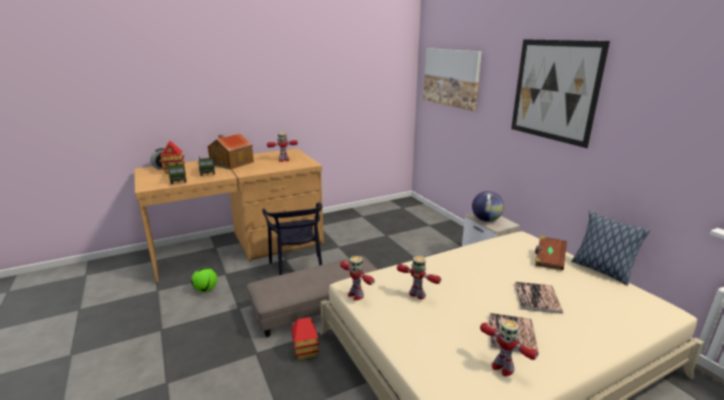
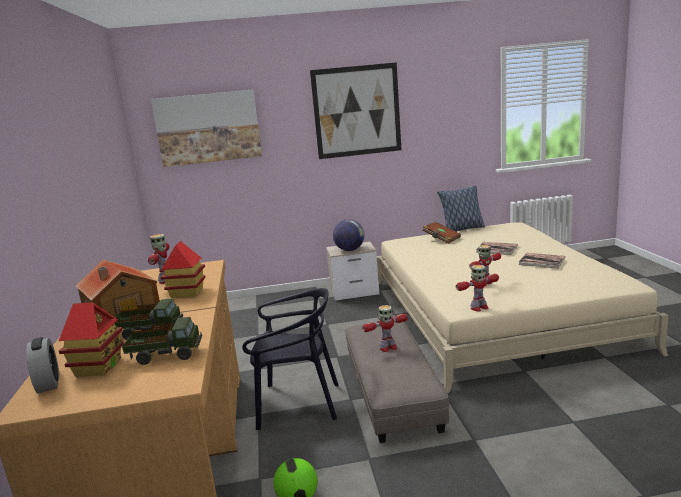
camera: 70 degrees left, 5 degrees down
toy house [291,317,319,360] -> toy house moved to [161,241,206,298]
toy robot [480,319,538,376] -> toy robot moved to [362,305,408,352]

